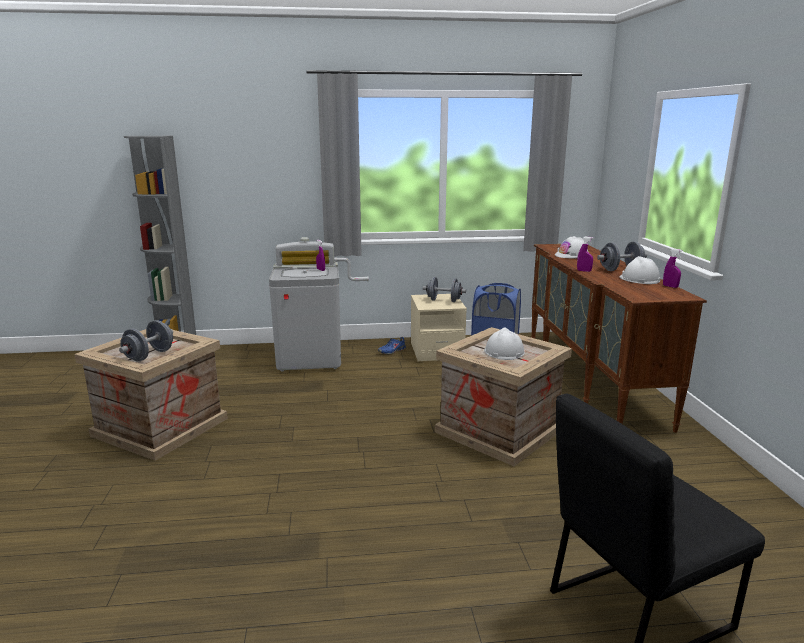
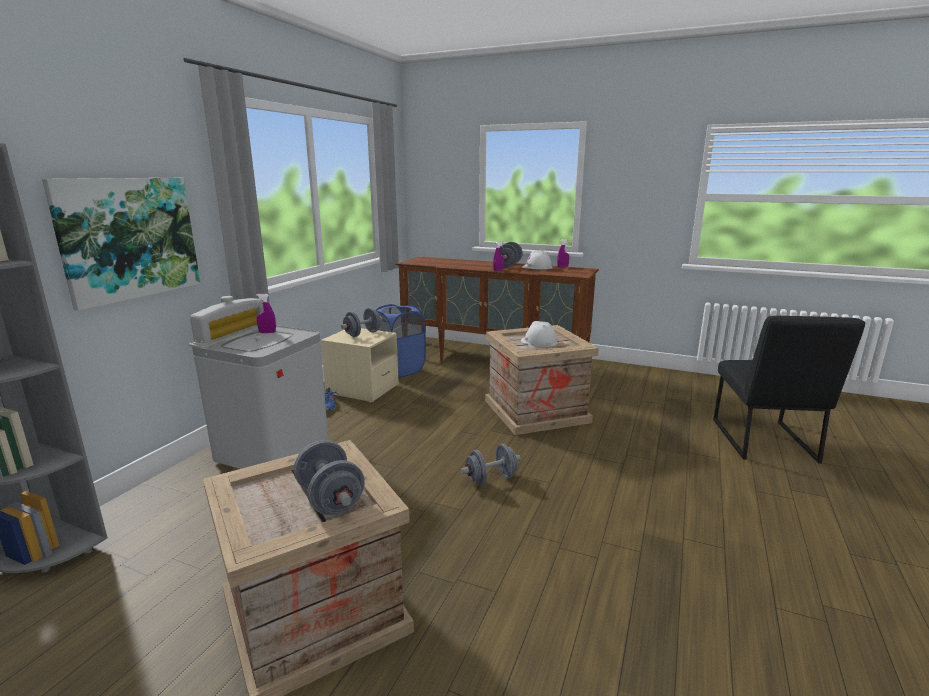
camera: 60 degrees left, 0 degrees up
white hard hat [555,236,589,258] -> none
none -> picture [42,178,201,311]
none -> grey dumbbell [461,444,521,485]

